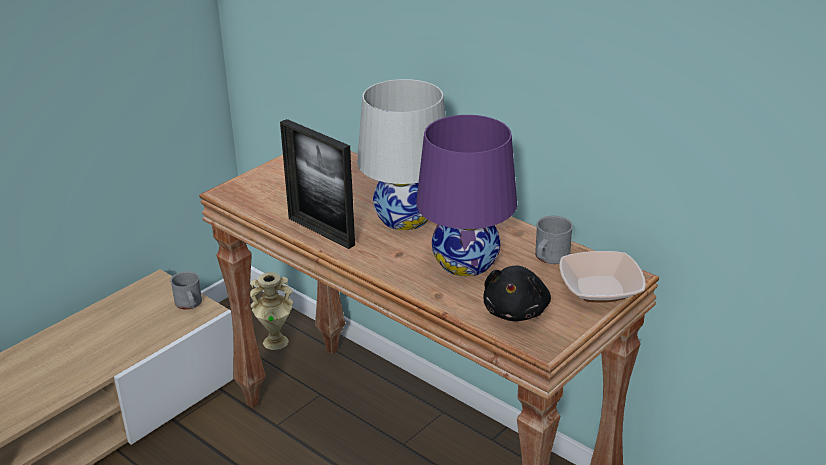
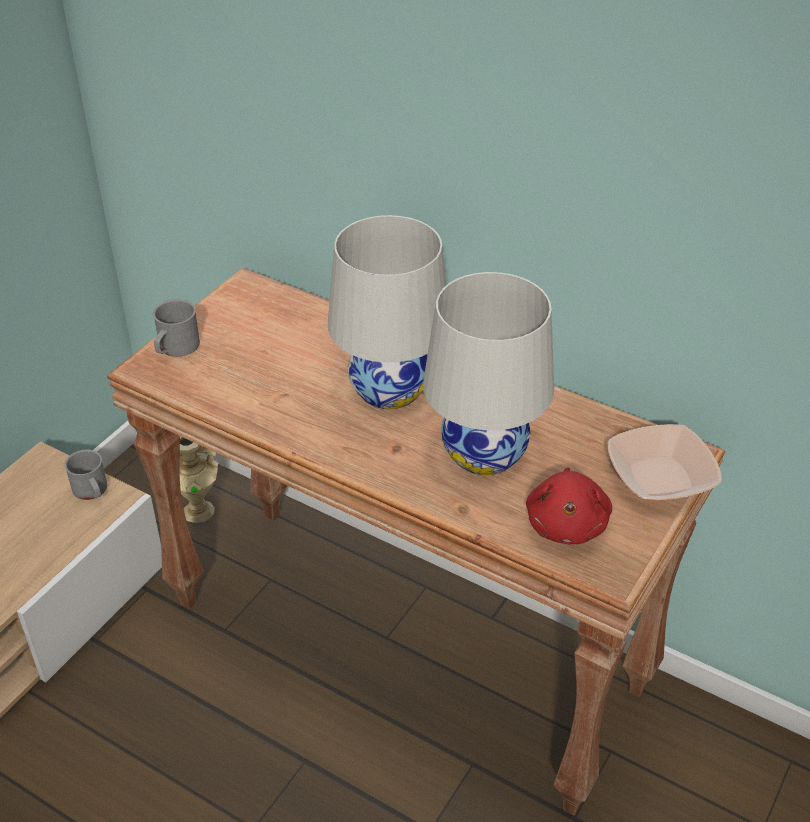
camera: 10 degrees left, 10 degrees up
picture frame [280,119,355,249] -> none
purple table lamp [416,115,517,276] -> white table lamp [423,272,554,475]
black plush toy [483,266,551,321] -> red plush toy [526,467,612,544]
grey mug [535,216,573,264] -> grey mug moved to [153,299,200,357]

